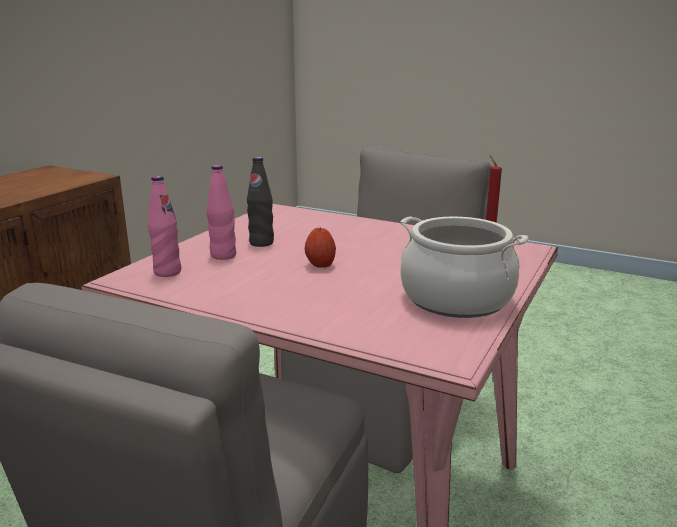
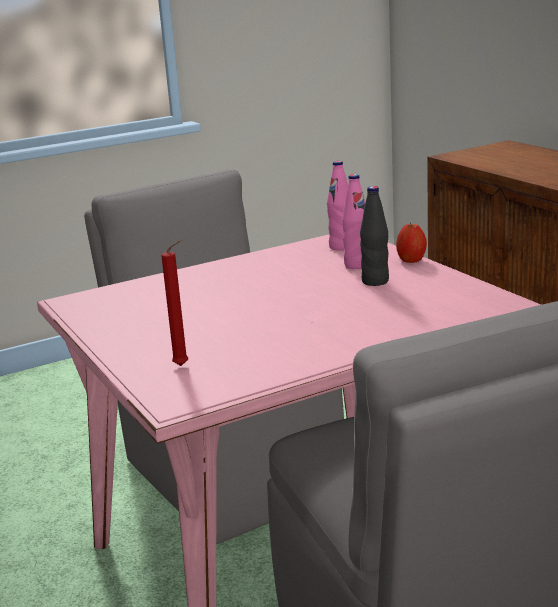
camera: 125 degrees right, 0 degrees up
apple [305,227,336,268] -> apple moved to [396,223,427,263]
cooking pot [400,216,529,318] -> none

